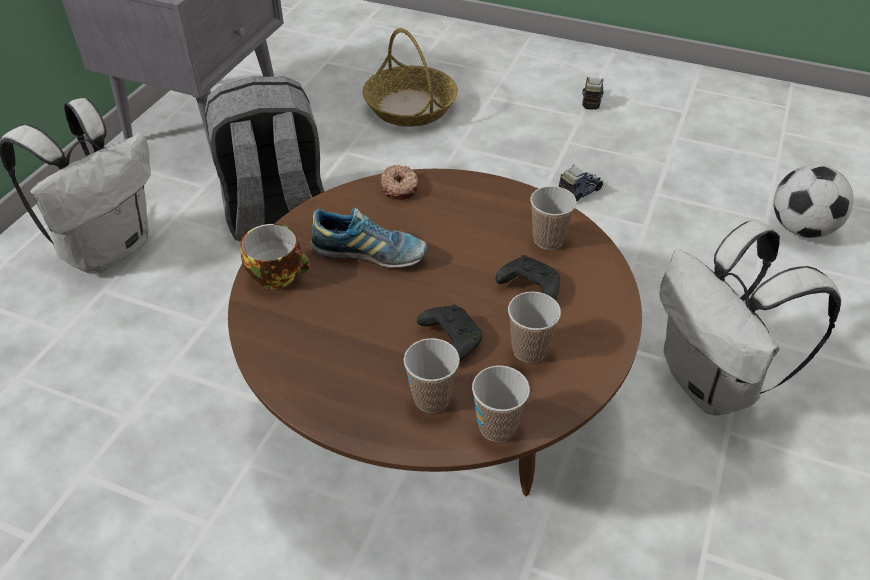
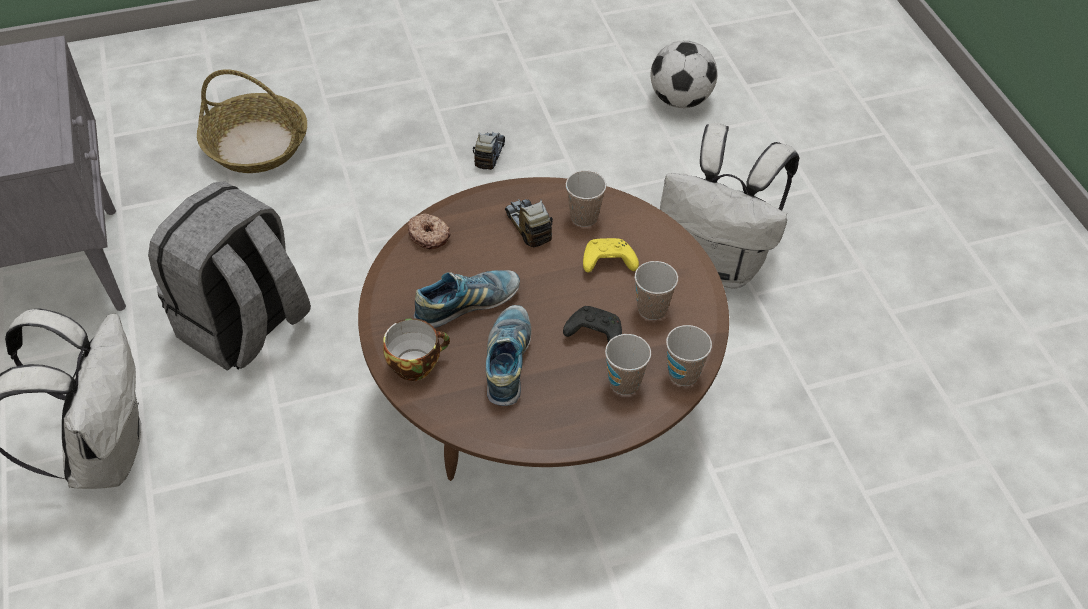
camera: 40 degrees left, 5 degrees up
black game controller [495,255,560,300] -> yellow game controller [583,238,639,273]
toy truck [582,77,604,110] -> toy truck moved to [505,199,553,247]
none -> shoe [486,305,531,406]

